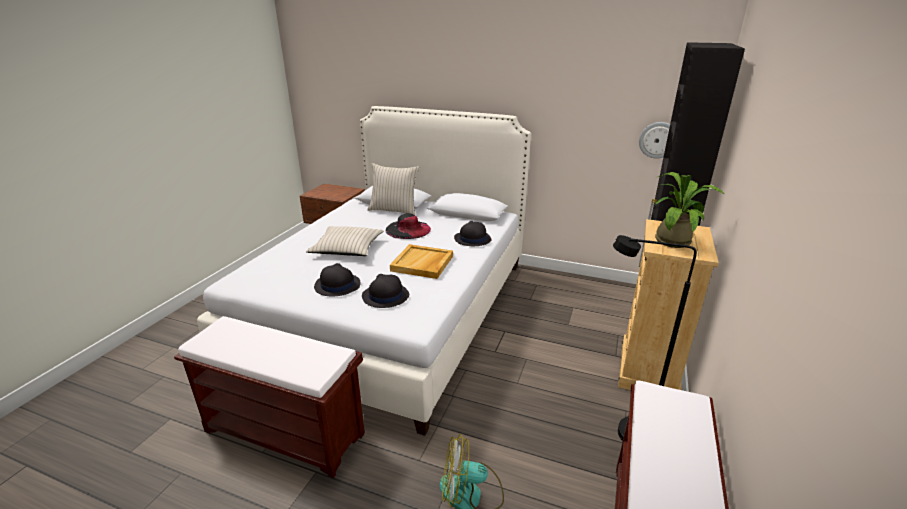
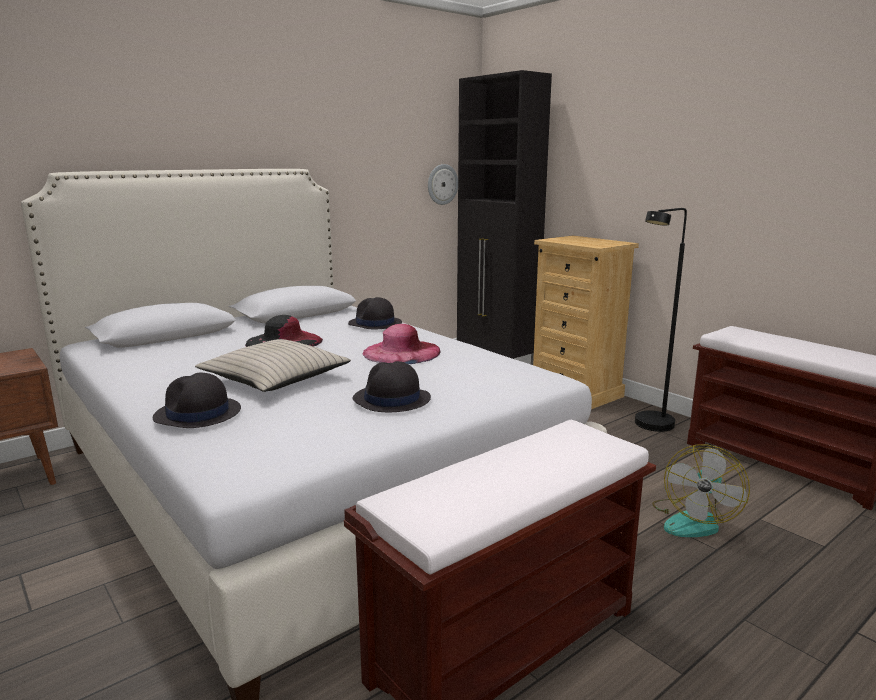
camera: 60 degrees left, 10 degrees down
black hat [362,274,409,308] -> black hat moved to [153,373,241,428]
beige pillow [367,163,419,215] -> none
beige tray [390,244,453,279] -> pink hat [362,324,440,364]
potted plant [654,172,724,248] -> none

